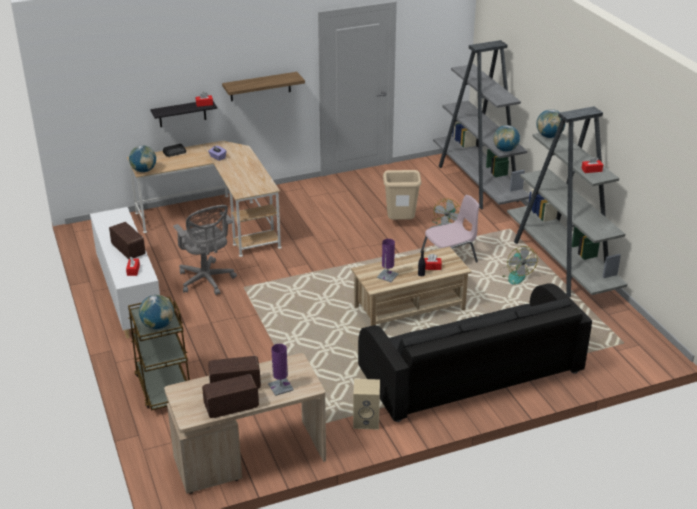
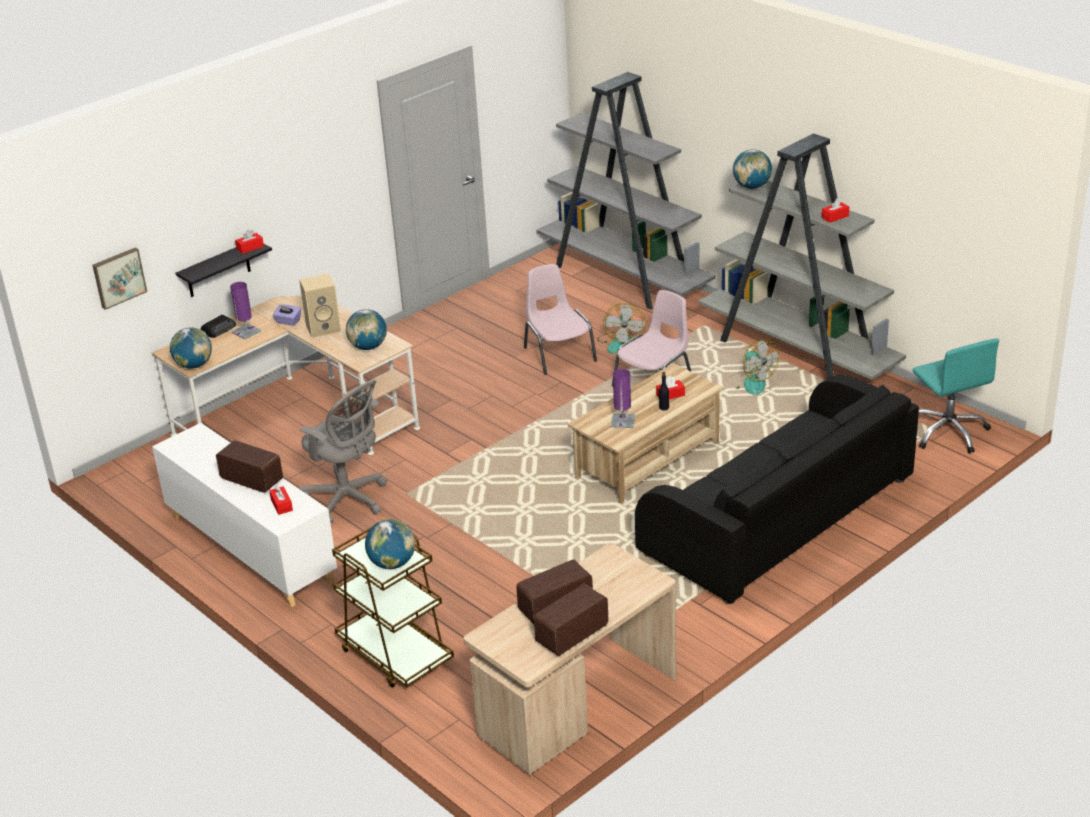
camera: 20 degrees left, 0 degrees up
shelf [222,72,305,101] -> none
purple table lamp [268,344,294,396] -> purple table lamp moved to [230,282,261,340]
beige speaker [353,379,380,430] -> beige speaker moved to [299,273,341,338]
beige trash can [383,170,421,220] -> pink chair [524,264,597,375]
globe [493,125,520,152] -> globe moved to [346,309,387,350]
none -> picture [92,247,147,310]
none -> turquoise office chair [913,338,999,454]

